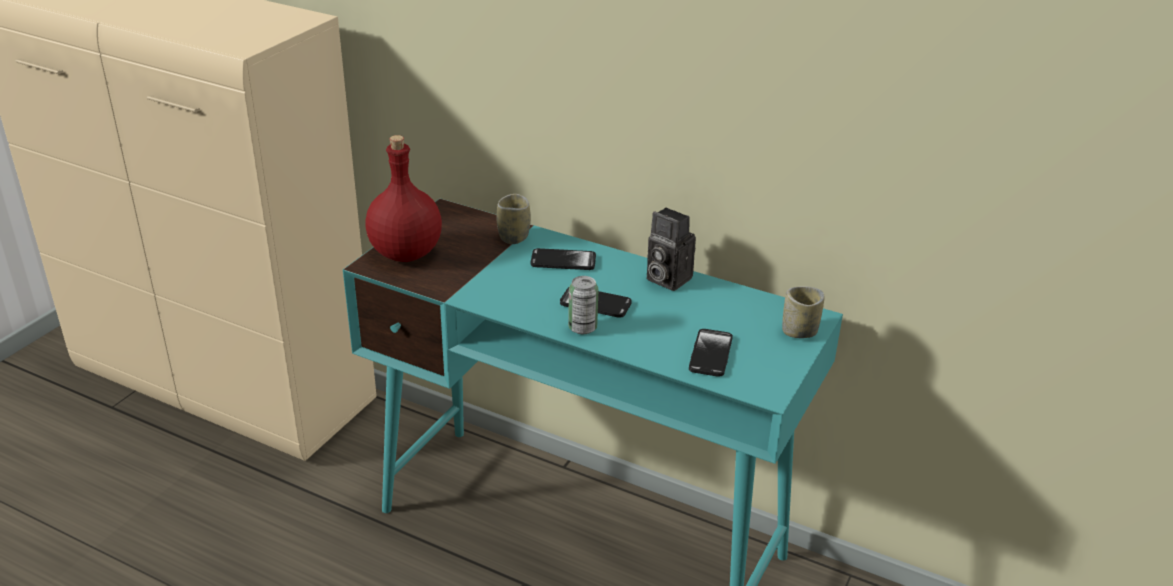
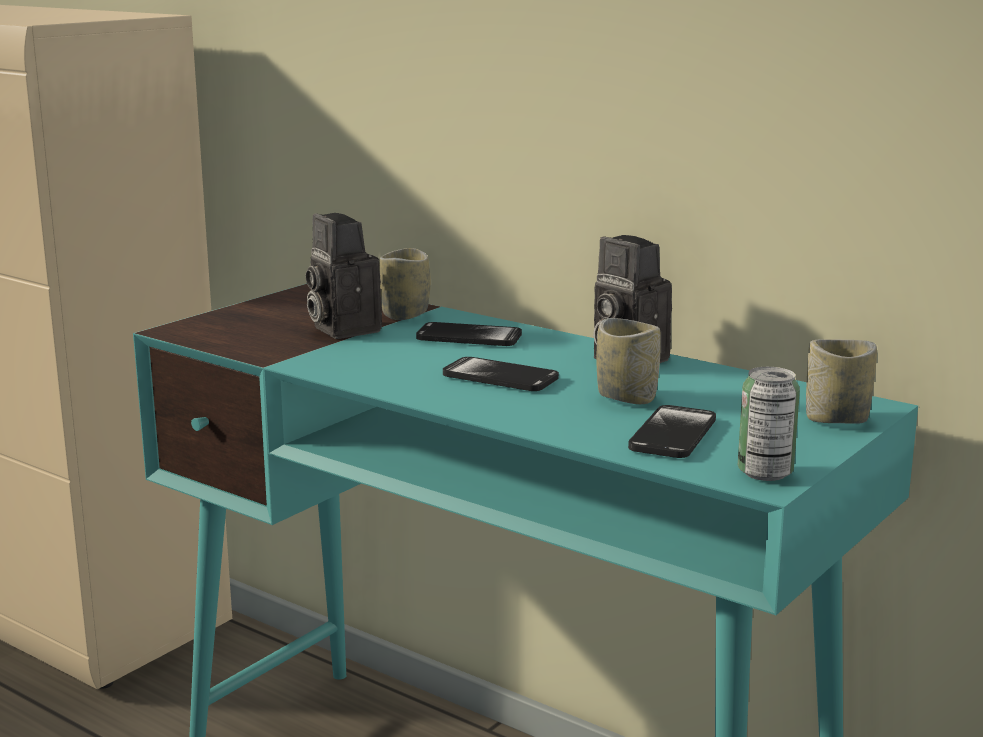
camera: 10 degrees right, 15 degrees down
red bottle [365,135,442,262] -> none
can [568,276,599,334] -> can moved to [738,367,800,481]
none -> camera [306,213,382,339]
none -> cup [596,318,661,404]

